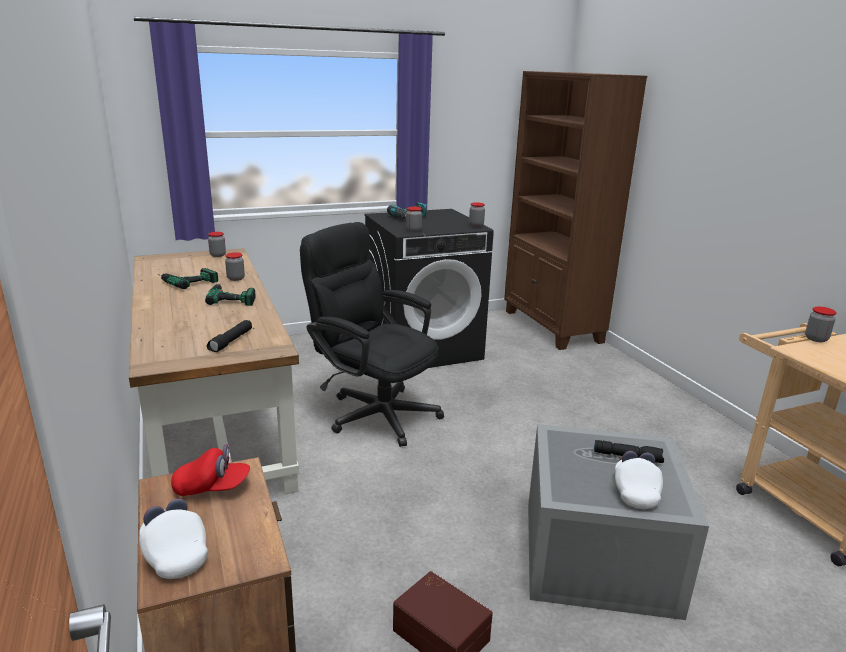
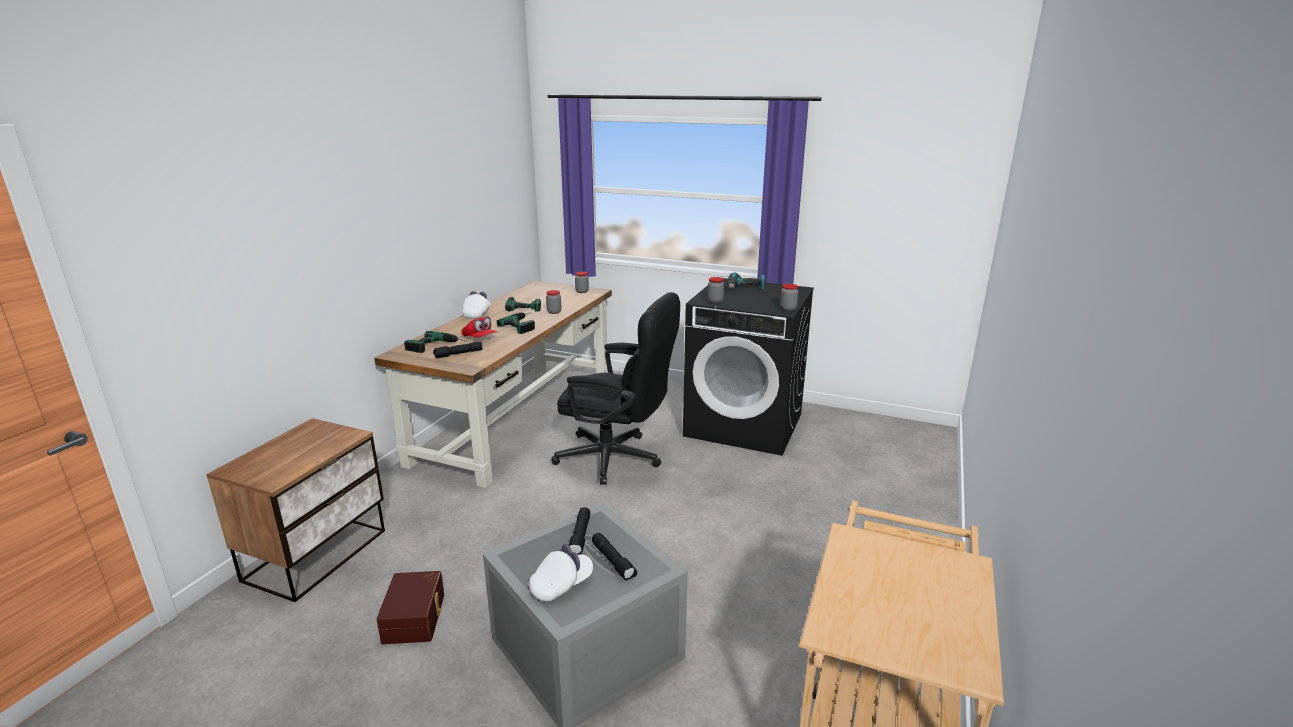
camera: 45 degrees right, 0 degrees up
white cap [139,499,208,579] -> white cap moved to [462,291,490,319]
red cap [171,444,250,496] -> red cap moved to [462,316,497,338]
black office chair [300,222,444,447] -> black office chair turned 120 degrees clockwise [551,292,680,485]
brown bookcase [504,71,647,350] -> none
jar [805,307,837,342] -> none
none -> power drill [404,331,465,353]
none -> black flashlight [569,507,590,555]

